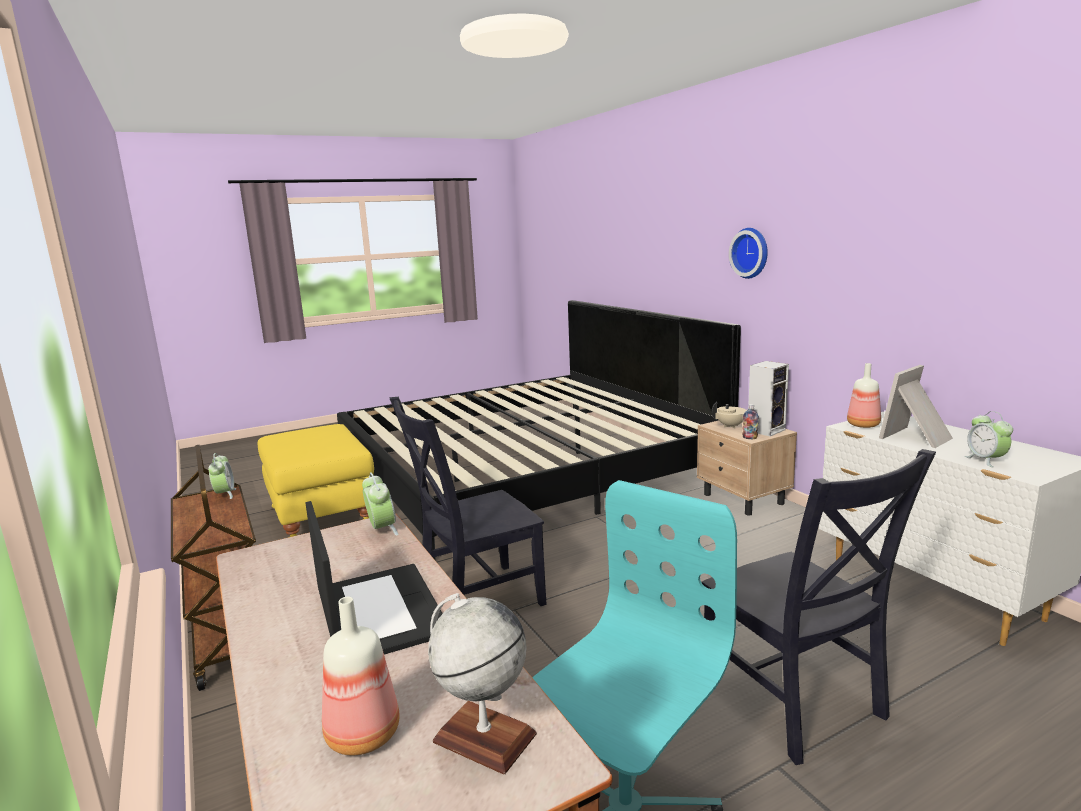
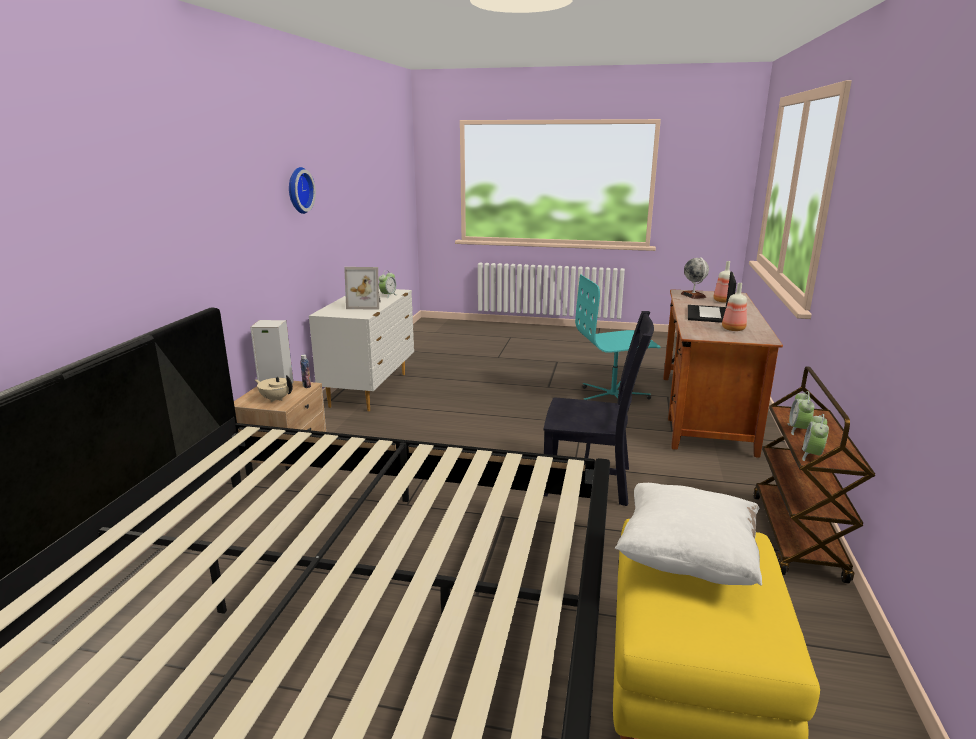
camera: 140 degrees left, 5 degrees up
alarm clock [362,472,398,536] -> alarm clock moved to [787,391,814,435]
black chair [701,449,936,765] -> none
wall clock [729,228,768,279] -> wall clock moved to [289,167,316,214]
bottle [847,363,881,428] -> bottle moved to [722,283,747,331]
none -> white pillow [615,483,762,586]

